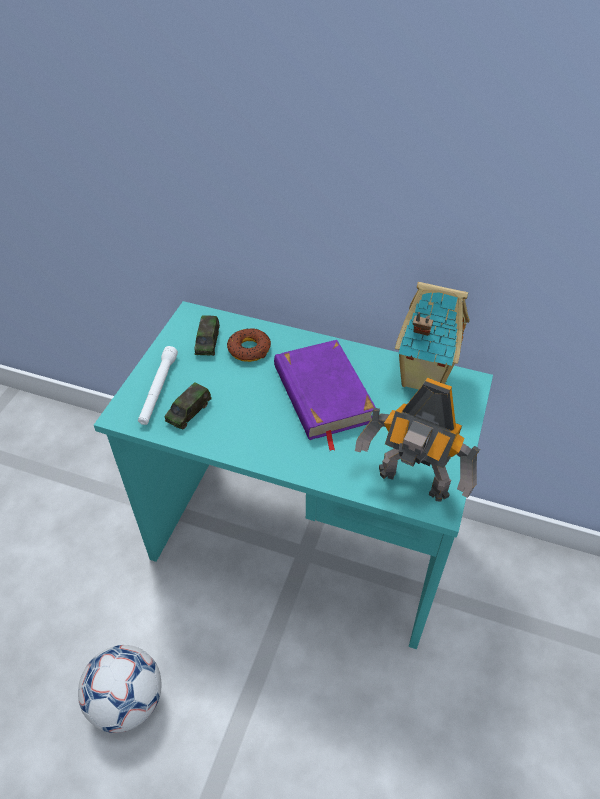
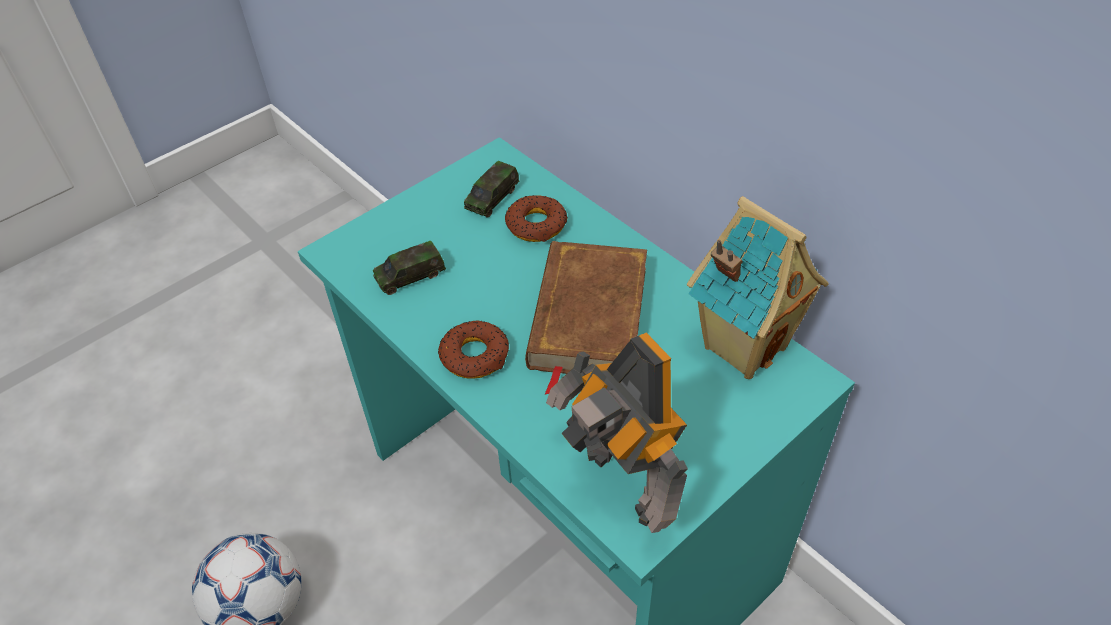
camera: 30 degrees right, 0 degrees up
white flashlight [138,346,178,425] -> none
purple book [274,340,376,451] -> brown book [525,241,647,395]
none -> donut [438,320,509,379]

